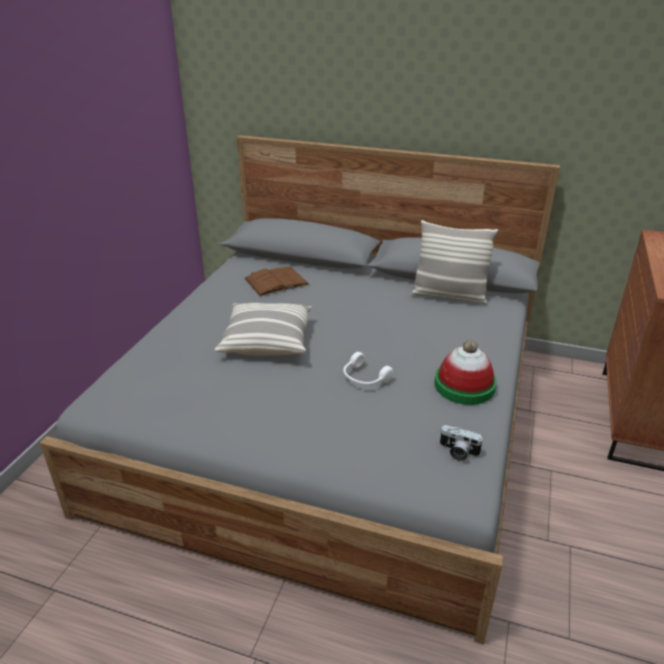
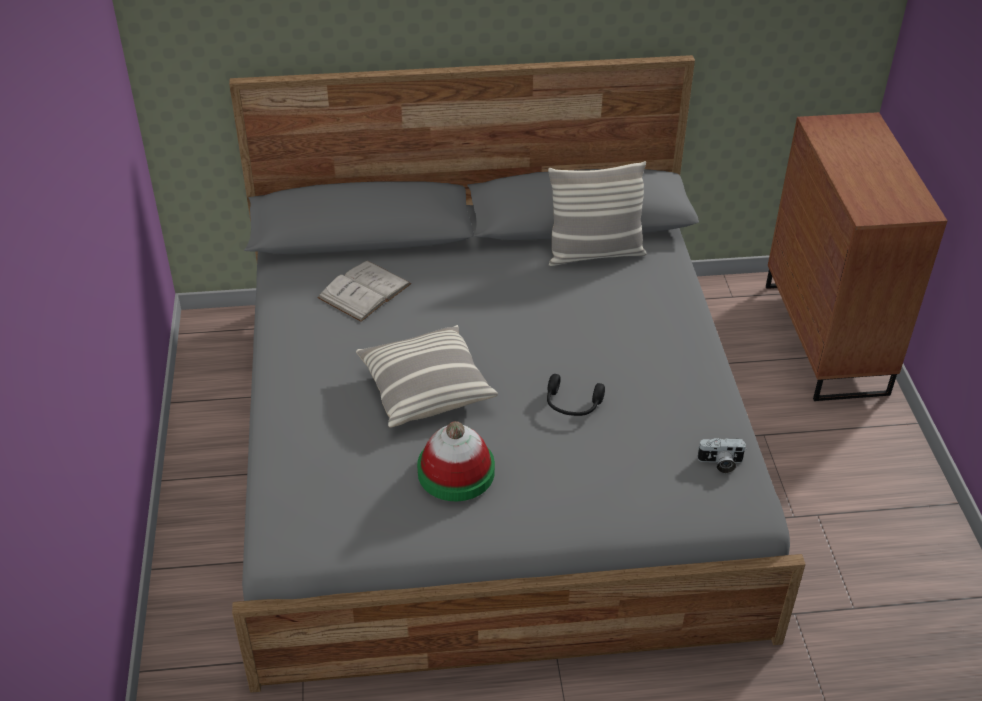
camera: 25 degrees left, 10 degrees up
brown book [244,267,309,296] -> white book [317,260,411,322]
white headphones [343,352,393,385] -> black headphones [547,374,605,416]
hat [434,340,497,405] -> hat moved to [417,421,495,501]

